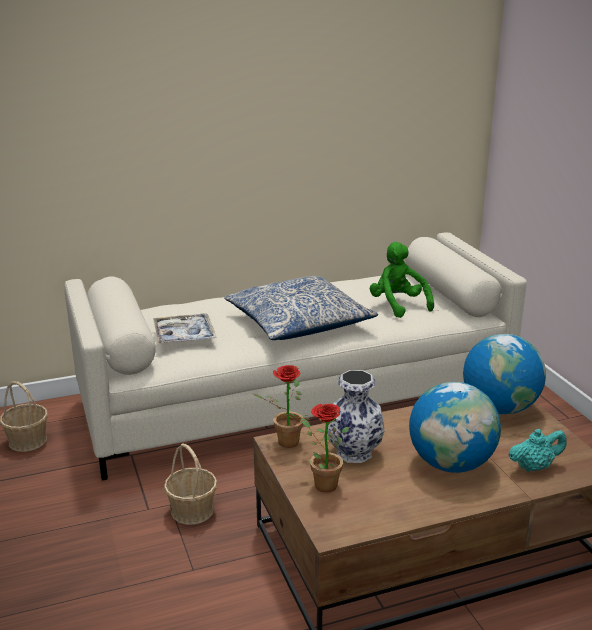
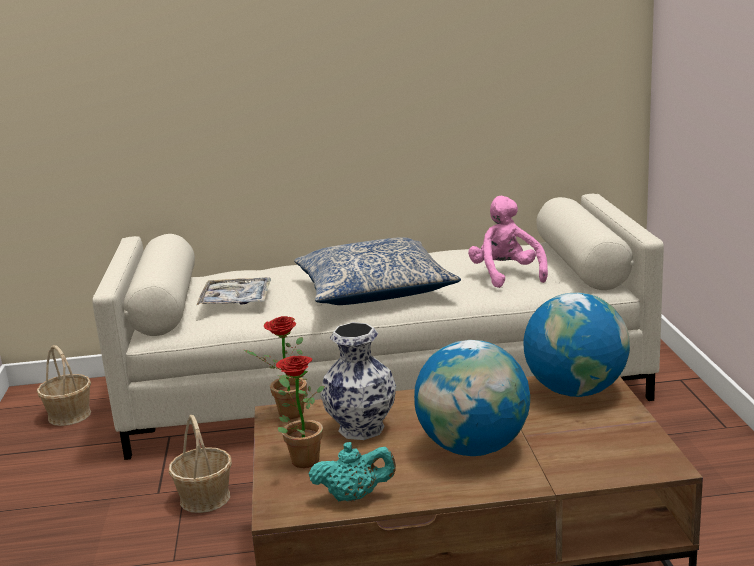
camera: 15 degrees right, 5 degrees down
green plush toy [370,242,434,318] -> pink plush toy [468,196,548,288]
turquoise teapot [508,429,567,472] -> turquoise teapot moved to [308,442,396,501]

